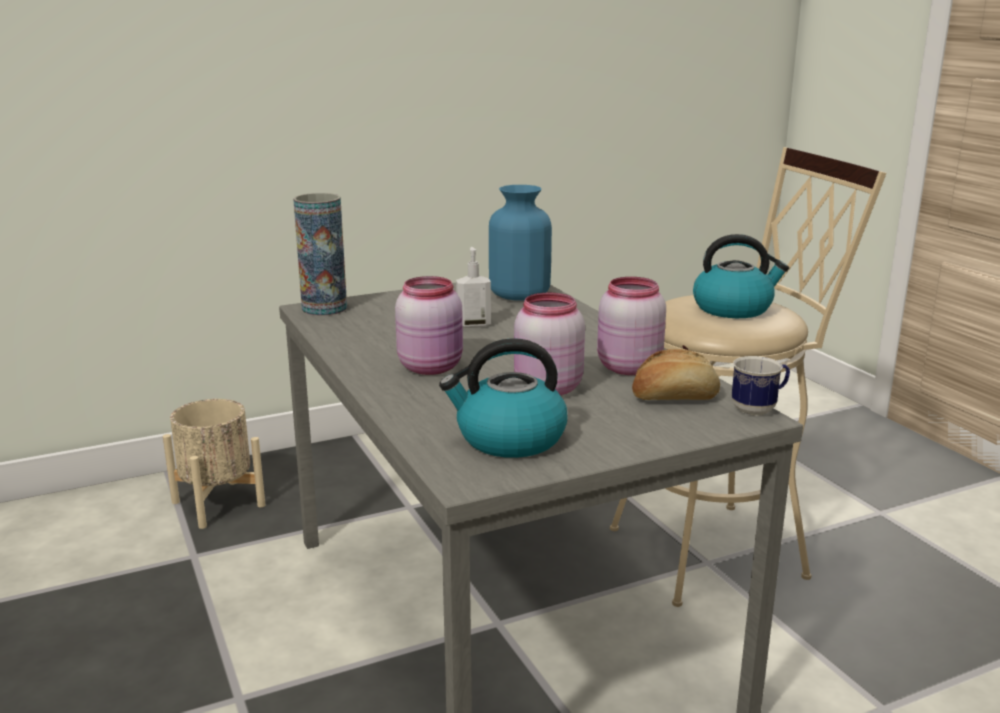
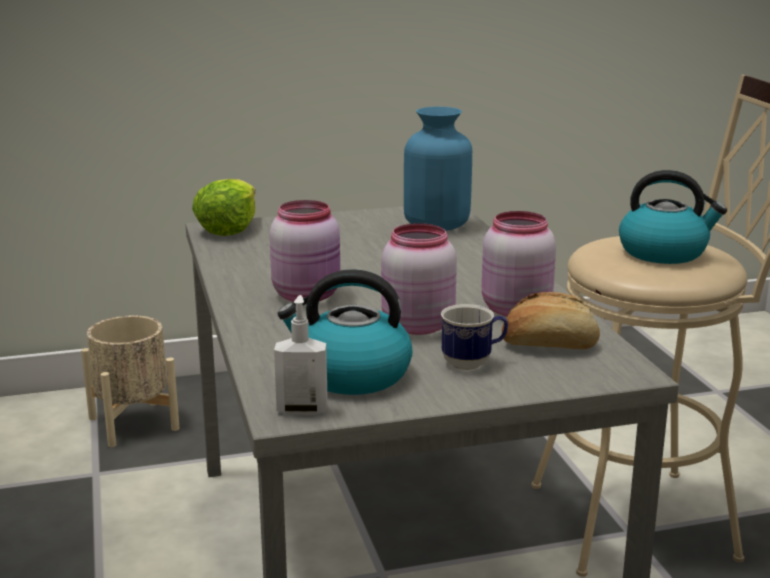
camera: 10 degrees right, 0 degrees up
vase [293,193,347,316] -> lettuce [192,179,255,236]
soap dispenser [456,247,491,328] -> soap dispenser moved to [274,295,328,415]
mug [732,356,790,416] -> mug moved to [441,304,508,370]

